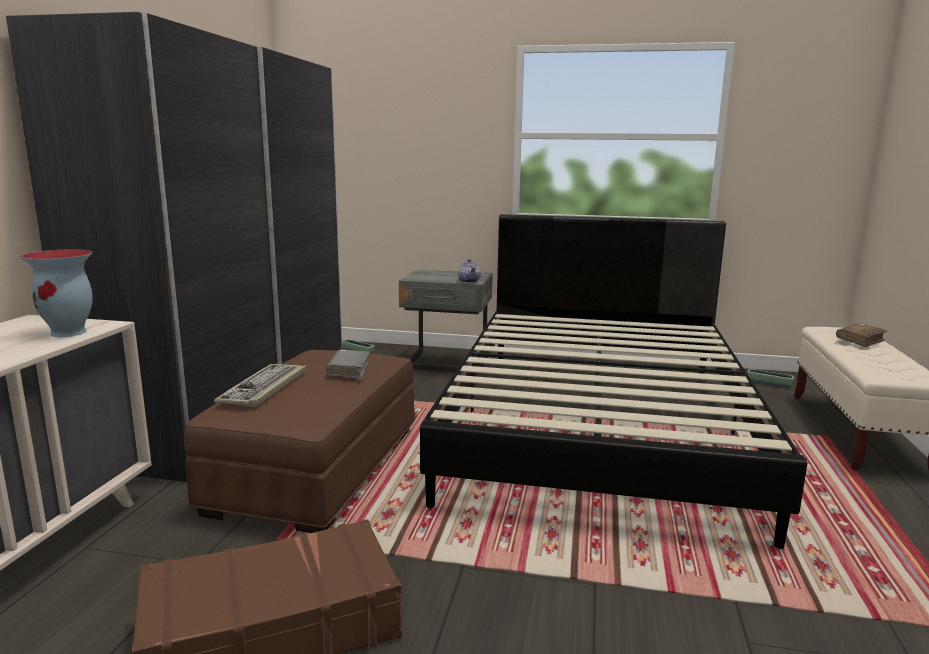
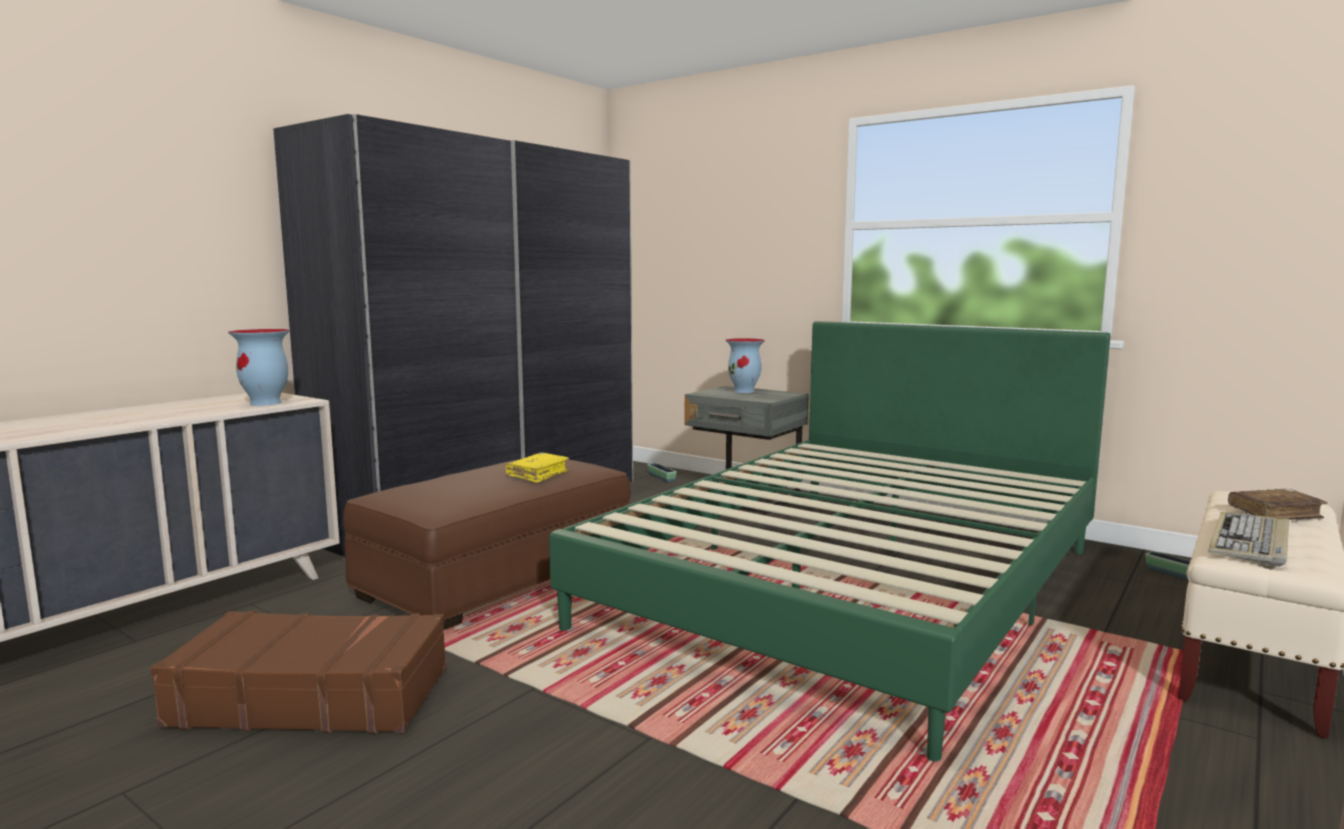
camera: 25 degrees right, 5 degrees down
keyboard [214,364,306,407] -> keyboard moved to [1208,512,1290,567]
grey book [326,350,370,379] -> yellow book [506,453,569,483]
black bed [420,214,807,549] -> green bed [549,321,1111,762]
teapot [458,259,481,283] -> none
none -> vase [726,338,765,393]

